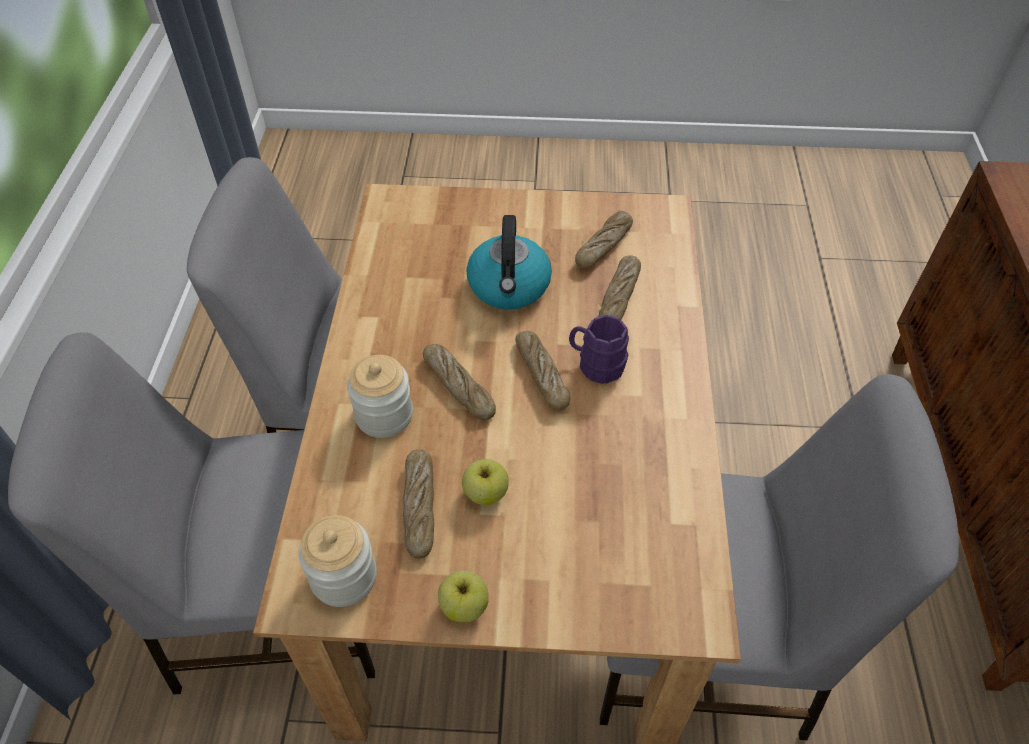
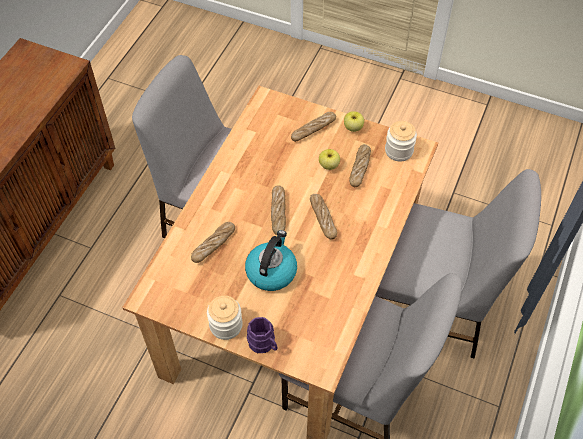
camera: 160 degrees left, 5 degrees up
jar [347,355,413,438] -> jar moved to [207,295,243,340]
purple mug [569,315,629,384] -> purple mug moved to [247,317,277,353]
bread [575,211,633,269] -> bread moved to [291,112,336,142]

